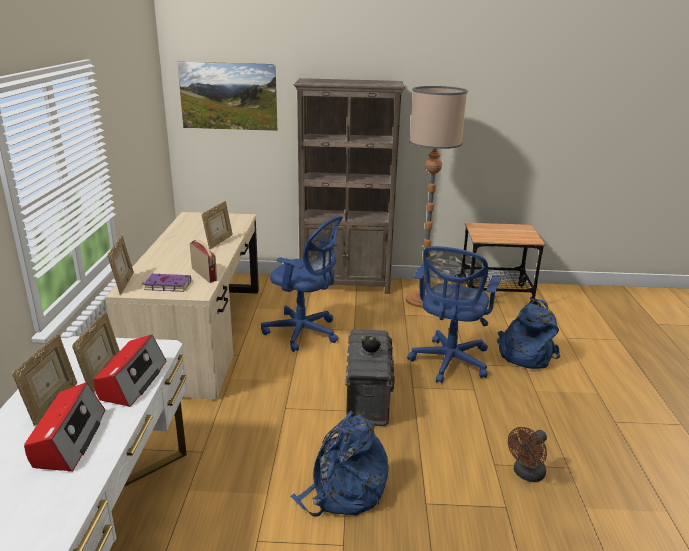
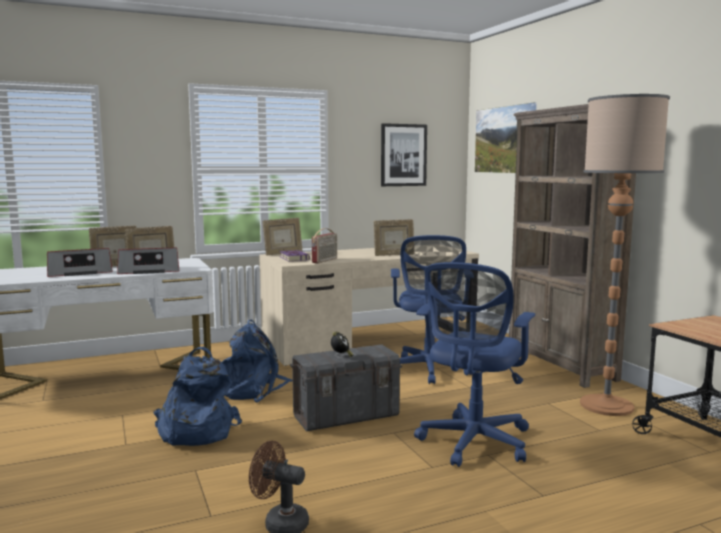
camera: 65 degrees right, 15 degrees down
blue office chair [407,246,501,383] -> blue office chair turned 60 degrees counterclockwise [414,262,535,467]
blue backpack [497,299,560,369] -> blue backpack moved to [222,320,293,403]
none -> picture [381,123,427,186]

